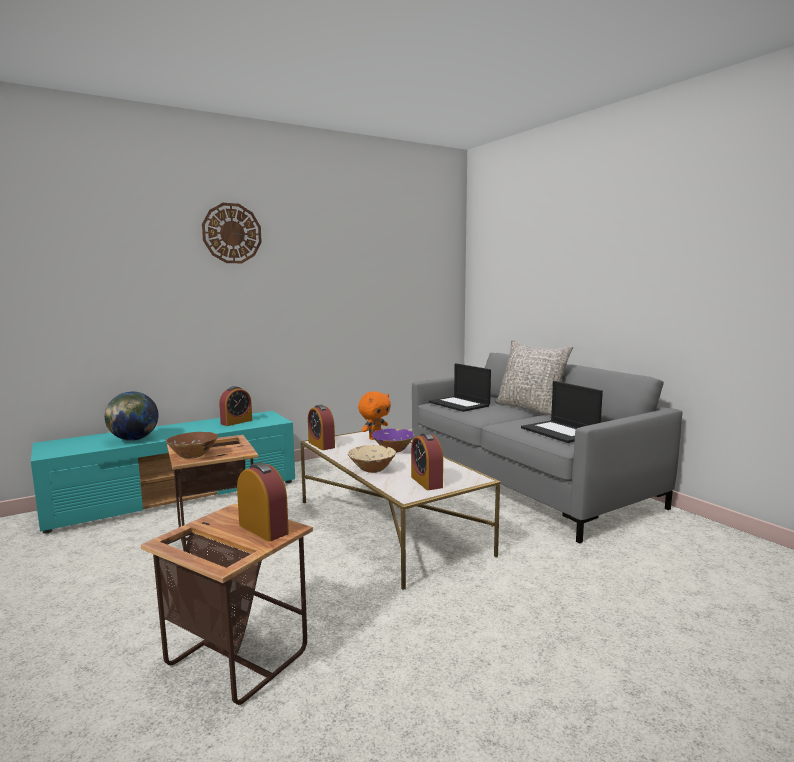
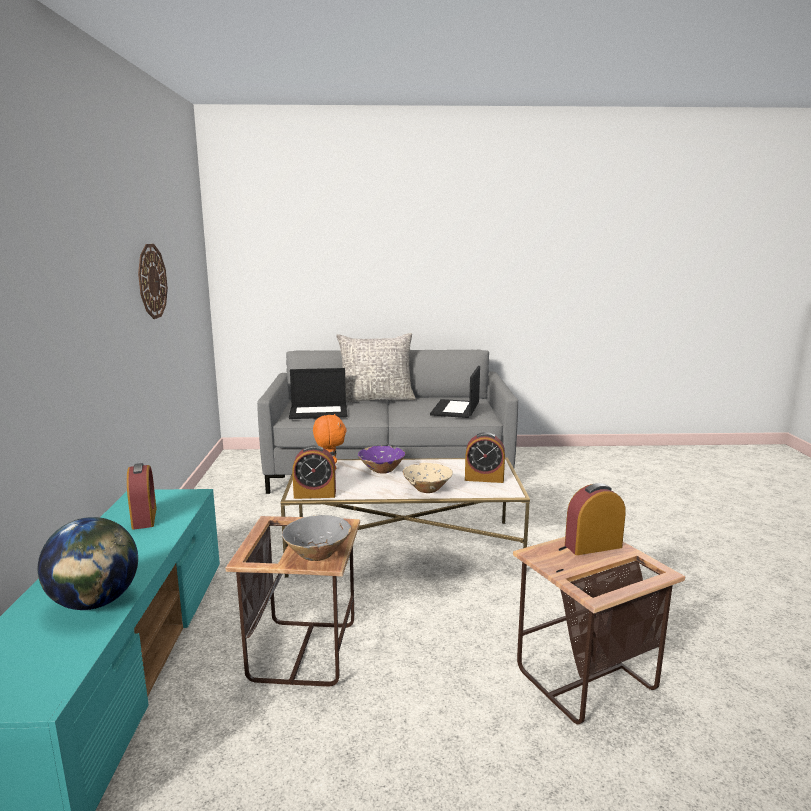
camera: 60 degrees left, 5 degrees up
brown bowl [166,432,218,459] -> grey bowl [282,515,351,561]
wall clock [202,203,262,263] -> wall clock moved to [138,244,168,319]
laptop [521,381,603,443] -> laptop turned 105 degrees clockwise [430,366,480,418]

